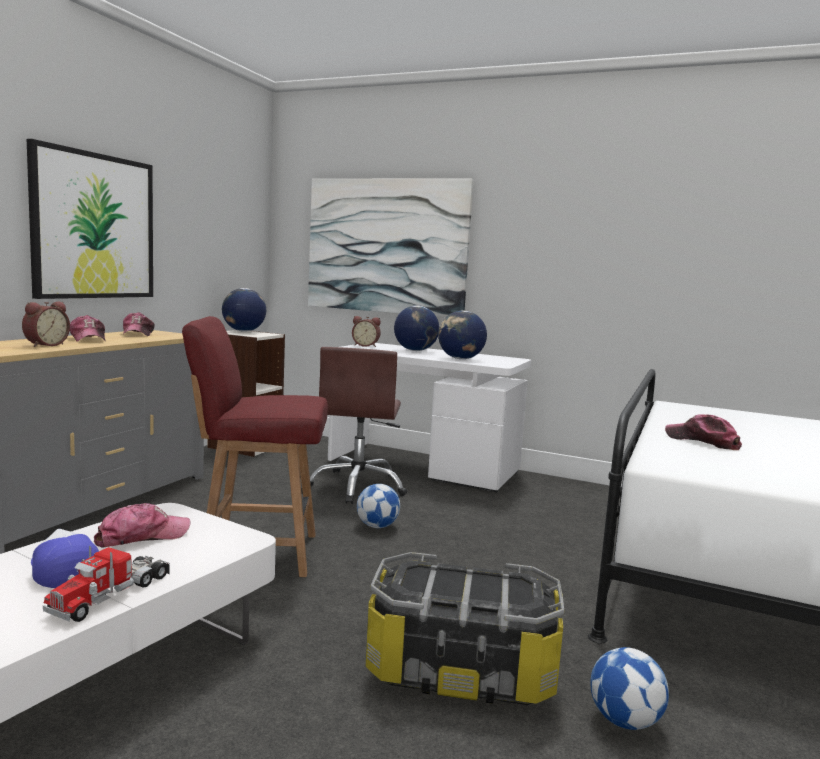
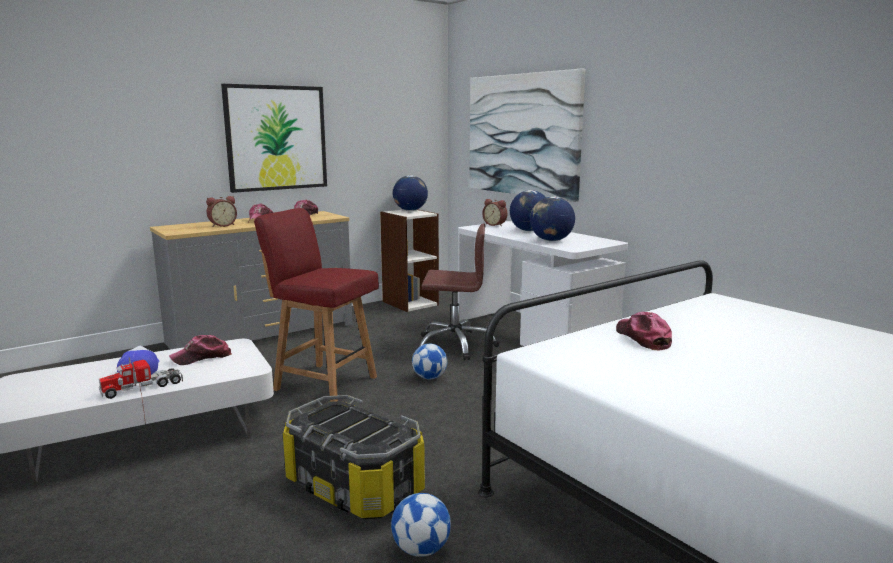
camera: 30 degrees right, 5 degrees up
cap [93,503,191,547] -> cap turned 150 degrees clockwise [169,335,232,365]
brown office chair [310,347,407,504] -> brown office chair turned 120 degrees counterclockwise [416,224,499,360]

